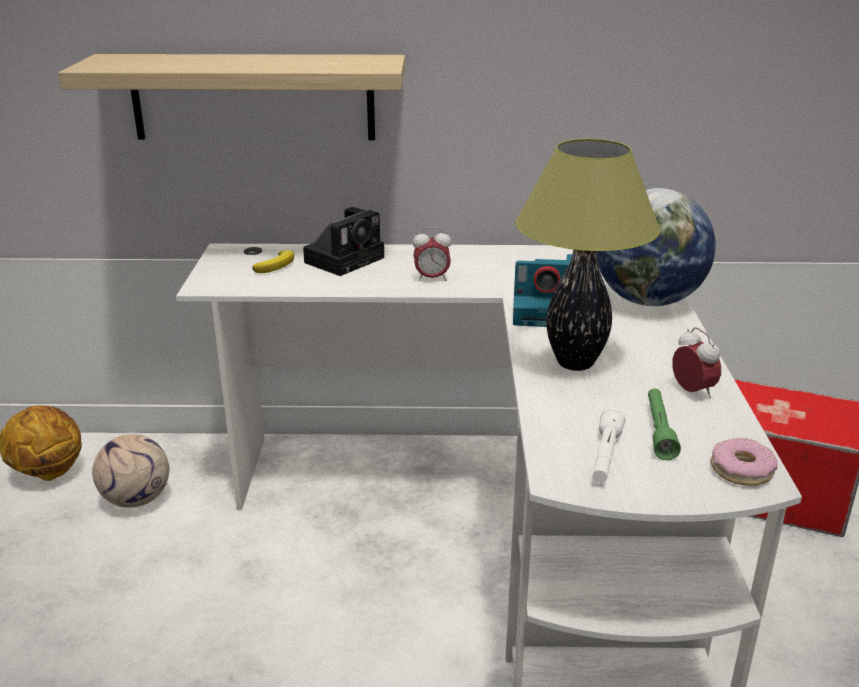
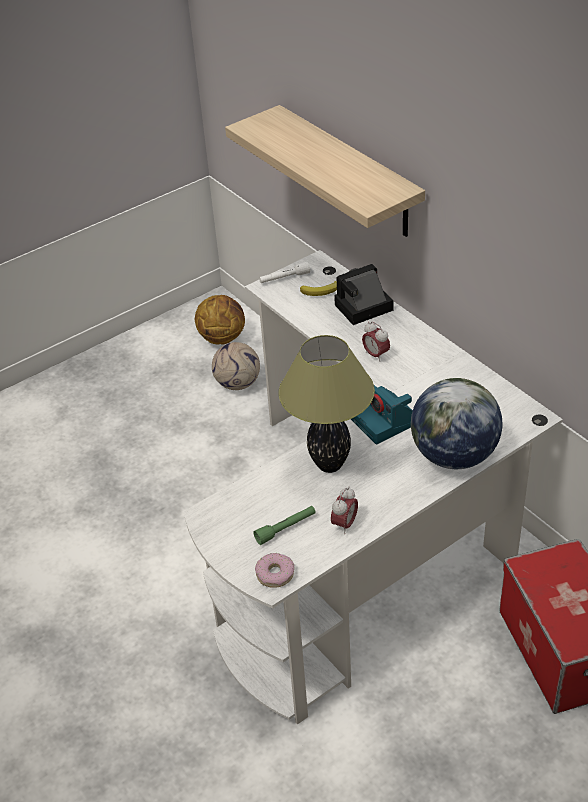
camera: 55 degrees right, 15 degrees up
camera [303,207,384,276] -> camera turned 150 degrees clockwise [334,264,393,325]
white flashlight [593,407,626,483] -> white flashlight moved to [259,261,310,283]

